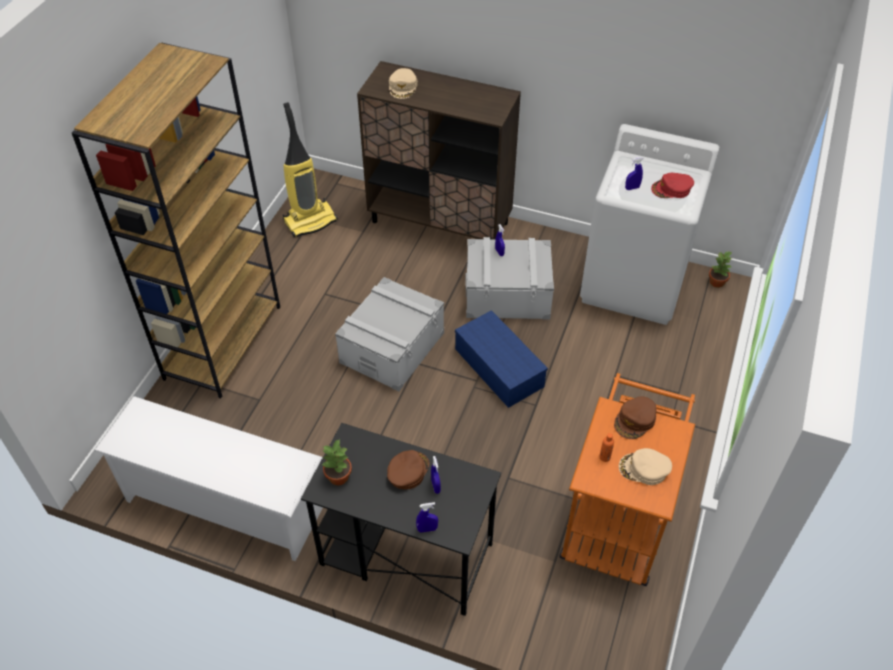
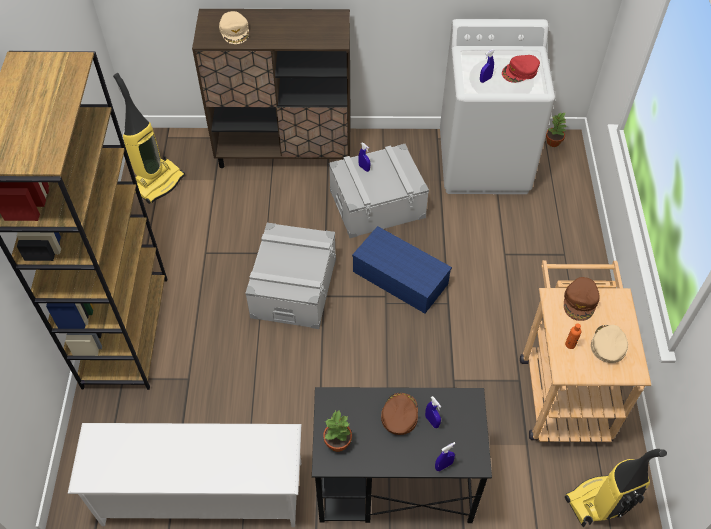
camera: 20 degrees left, 5 degrees up
orange cart [559,373,695,586] -> beige cart [520,260,651,442]
beige cap [619,448,672,485] -> beige cap turned 120 degrees clockwise [591,325,628,363]
none -> vacuum cleaner [565,449,667,528]

